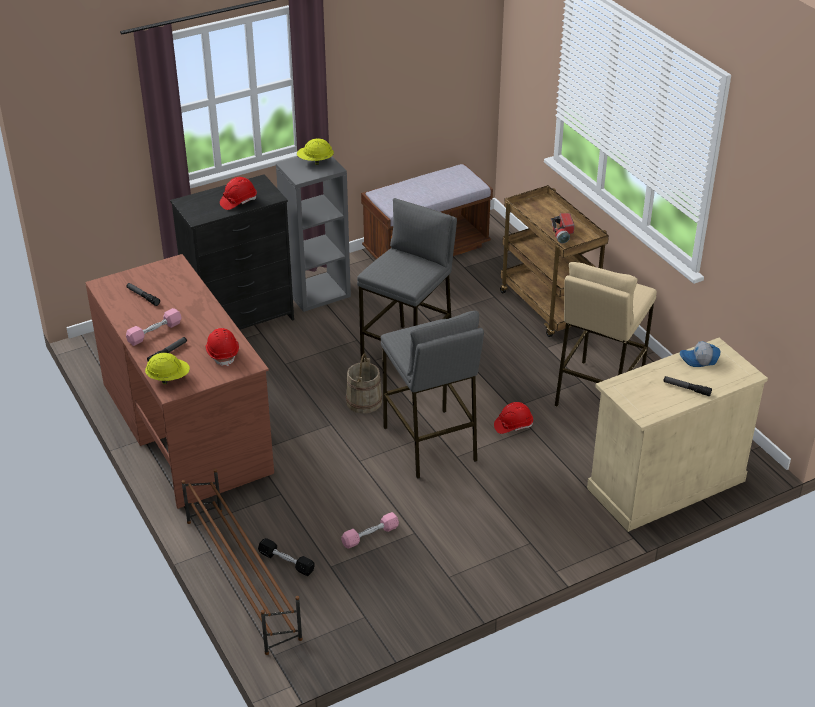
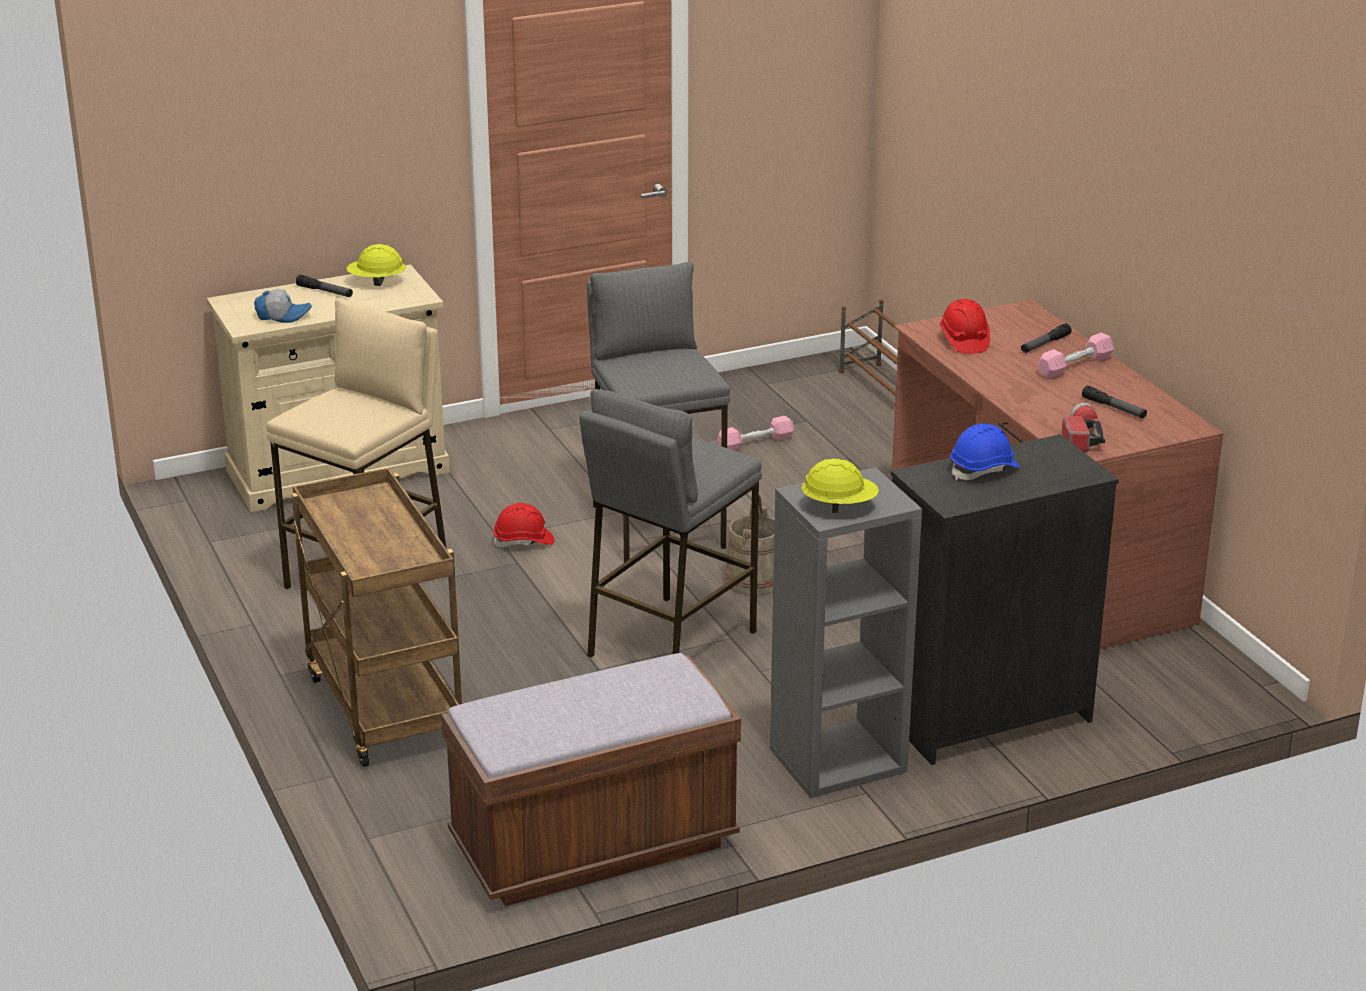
camera: 175 degrees left, 10 degrees down
yellow hard hat [145,353,190,384] -> yellow hard hat moved to [346,244,406,286]
red hard hat [220,177,257,210] -> blue hard hat [950,423,1020,480]
black dumbbell [258,538,315,576] -> none
flashlight [551,213,575,244] -> flashlight moved to [1062,403,1105,452]

